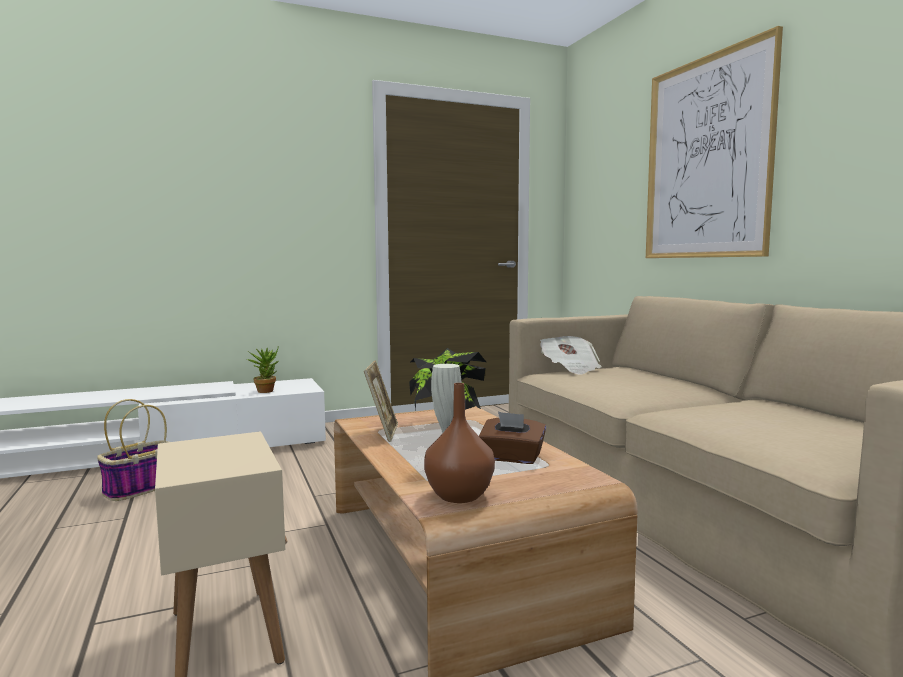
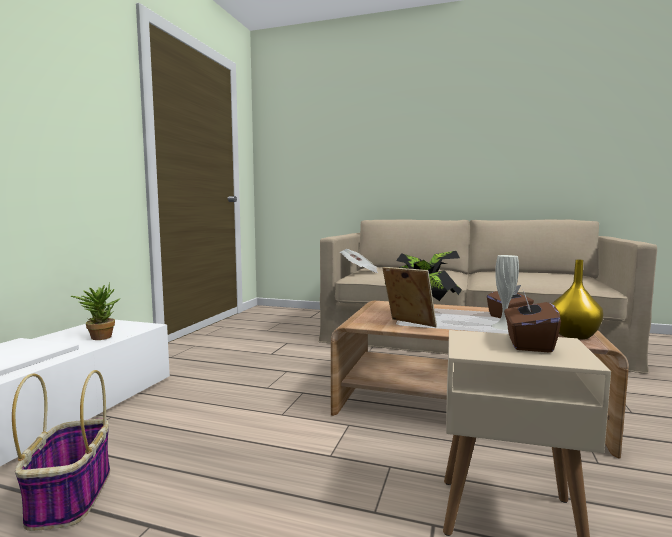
camera: 50 degrees left, 0 degrees up
brown vase [424,383,495,503] -> yellow vase [551,260,604,339]
picture [646,26,783,258] -> none
none -> brown tissue box [504,291,561,353]

